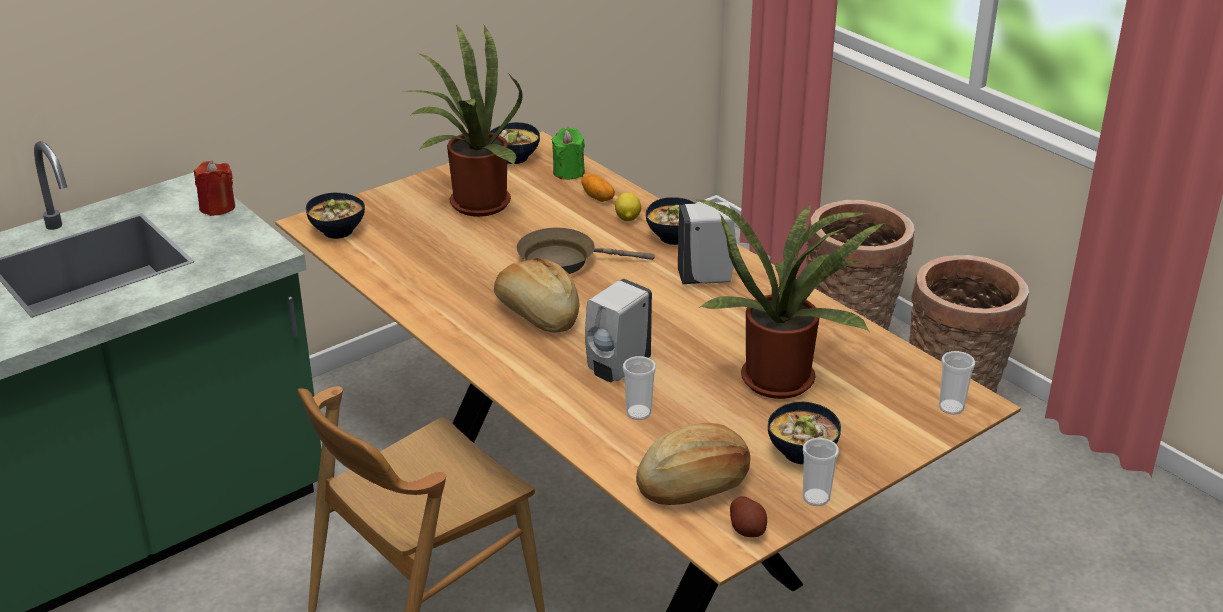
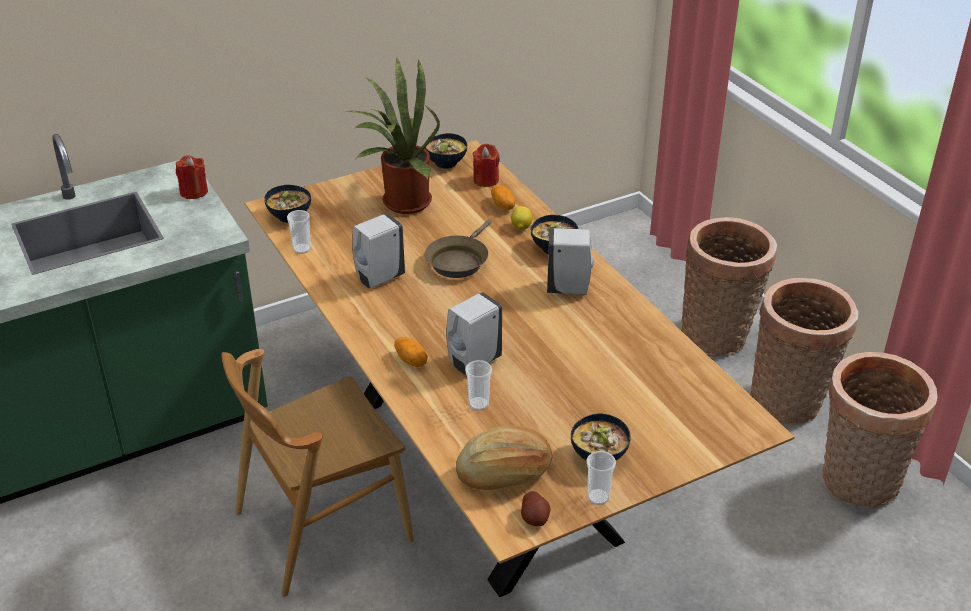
camera: 10 degrees right, 5 degrees up
bread [494,258,579,333] -> none
brown frying pan [516,228,654,274] -> brown frying pan turned 75 degrees counterclockwise [425,219,492,278]
green candle [552,127,585,180] -> red candle [473,144,500,187]
potted plant [695,199,885,399] -> none
cup [939,351,976,415] -> cup moved to [287,210,311,254]
none -> white soap dispenser [352,213,405,288]
none -> potato [394,337,428,367]
none -> basket [822,352,938,509]

